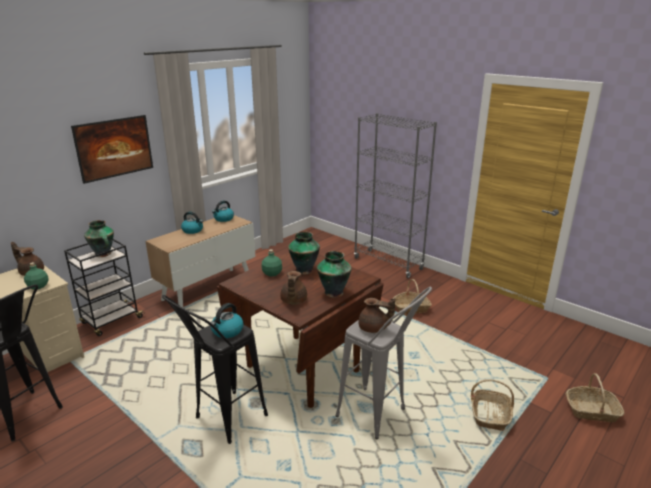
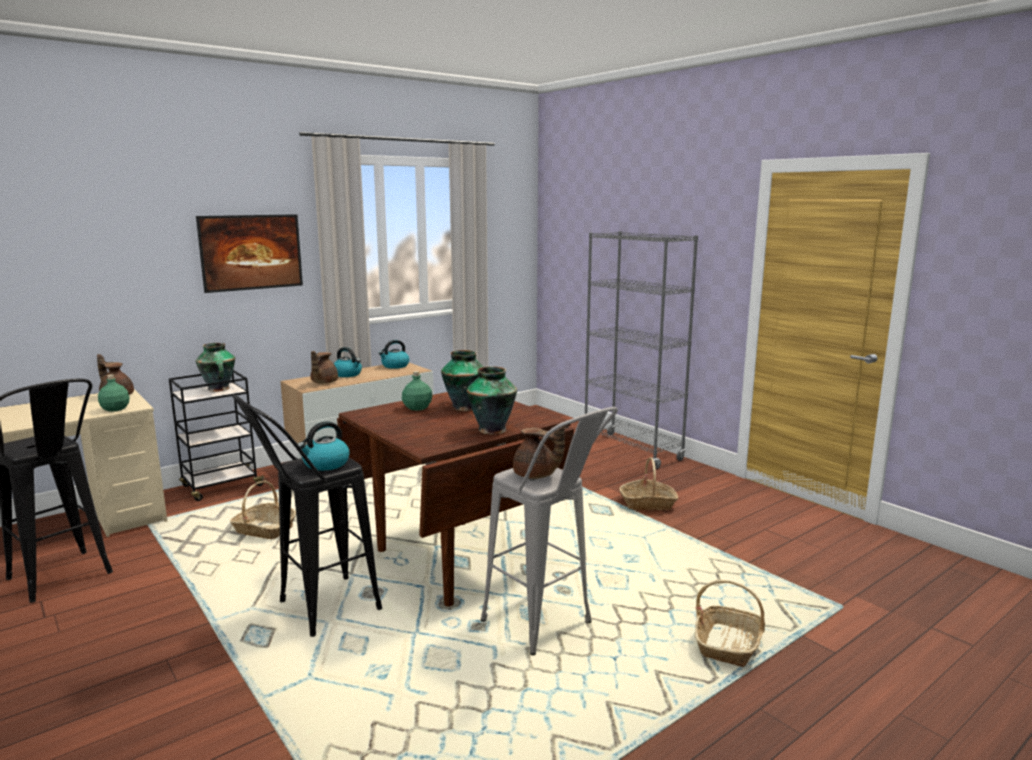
camera: 10 degrees right, 10 degrees down
brown teapot [280,271,307,305] -> brown teapot moved to [311,351,338,384]
basket [566,373,624,422] -> basket moved to [230,481,296,539]

